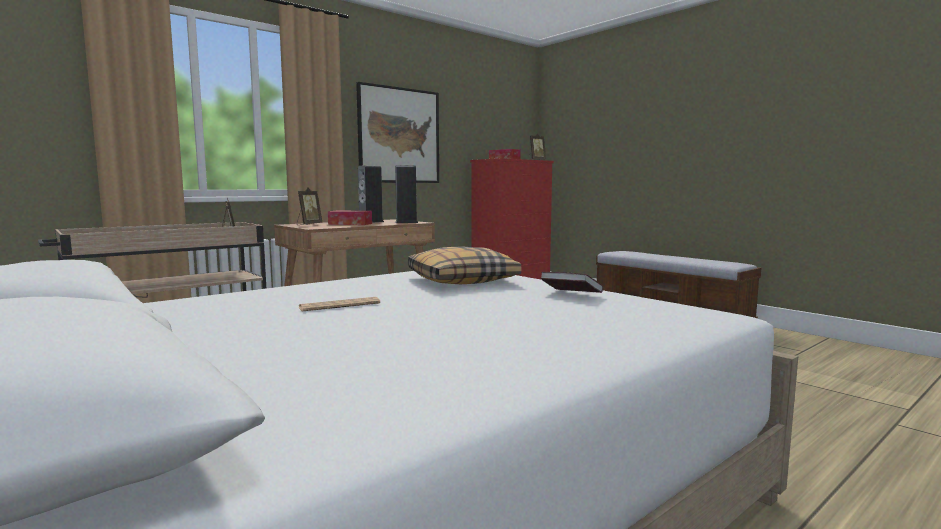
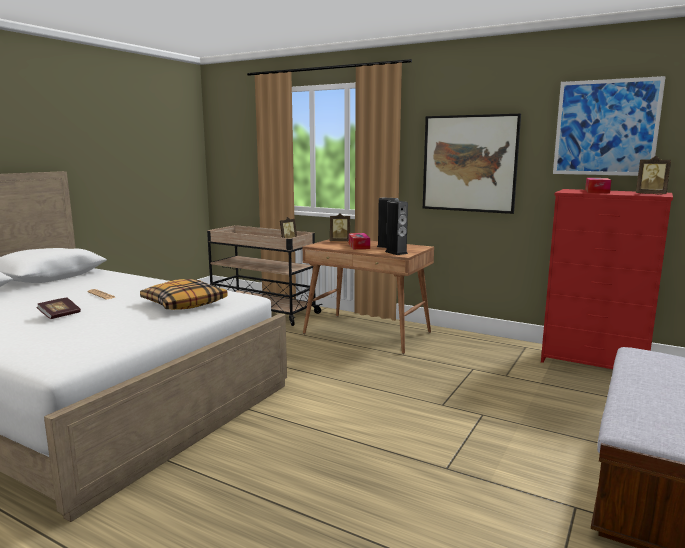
camera: 70 degrees right, 5 degrees up
book [540,272,603,293] -> book moved to [36,297,81,319]
none -> picture [553,76,666,176]

